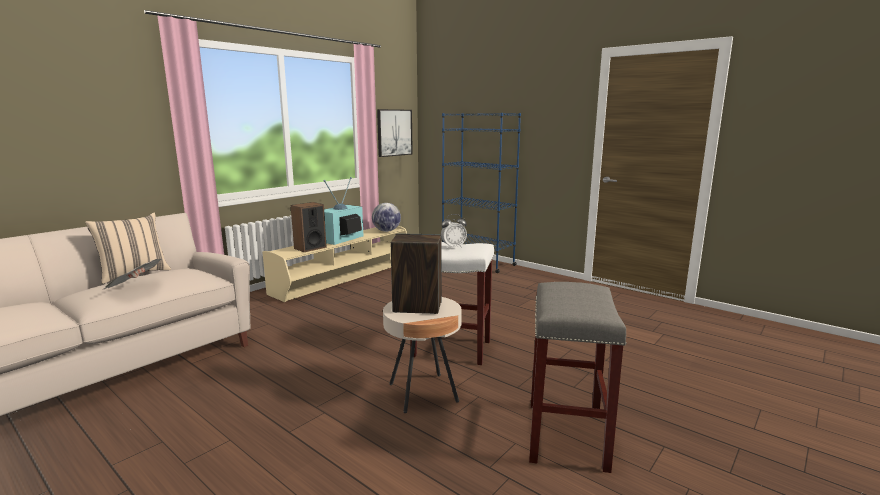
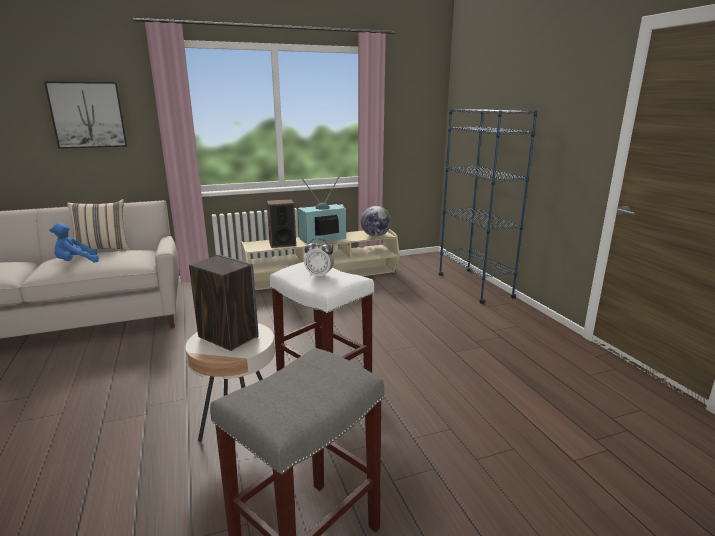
camera: 30 degrees right, 5 degrees up
newspaper [104,259,162,289] -> blue plush toy [49,223,99,263]
picture [377,109,413,157] -> picture moved to [44,81,127,149]

